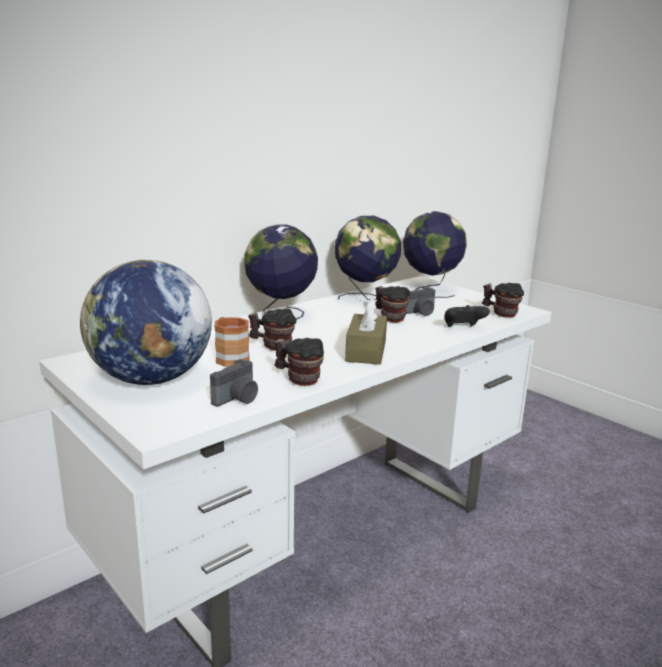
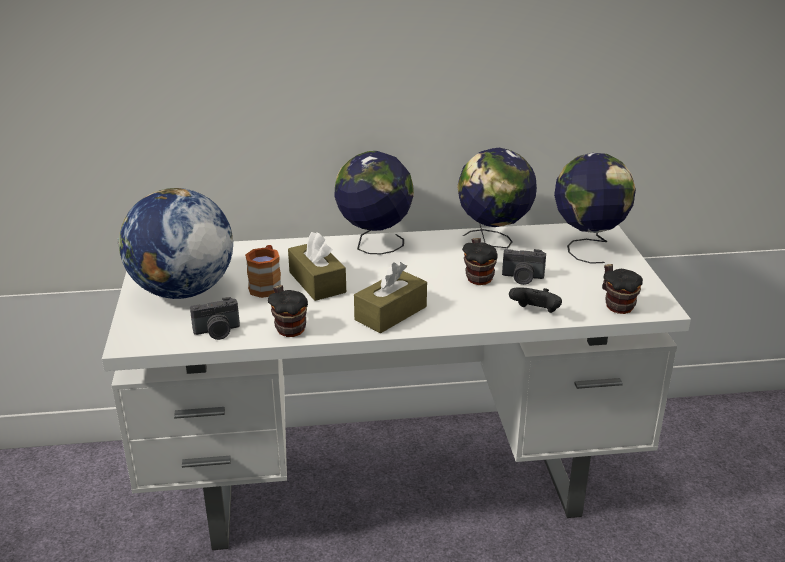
camera: 35 degrees right, 10 degrees up
mug [248,309,296,351] -> brown tissue box [288,232,346,301]

